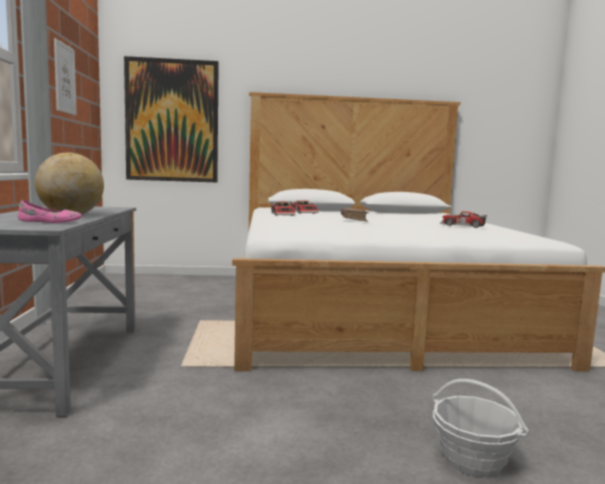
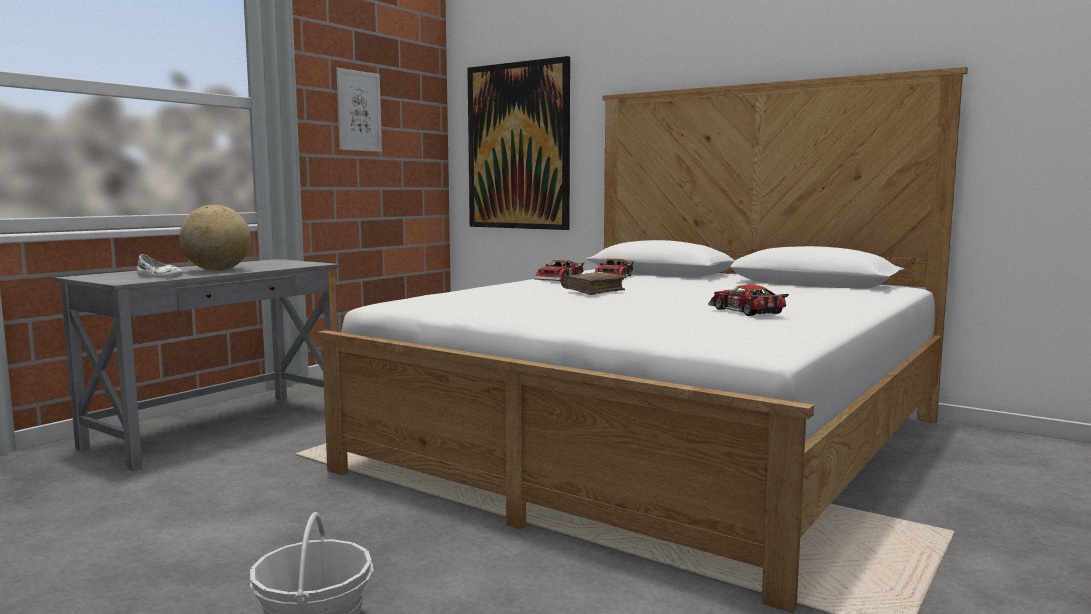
camera: 40 degrees right, 0 degrees up
pink shoe [18,200,82,223] -> white shoe [137,254,183,278]

